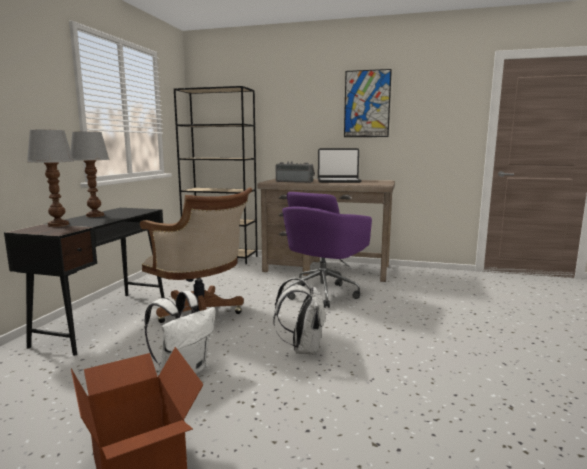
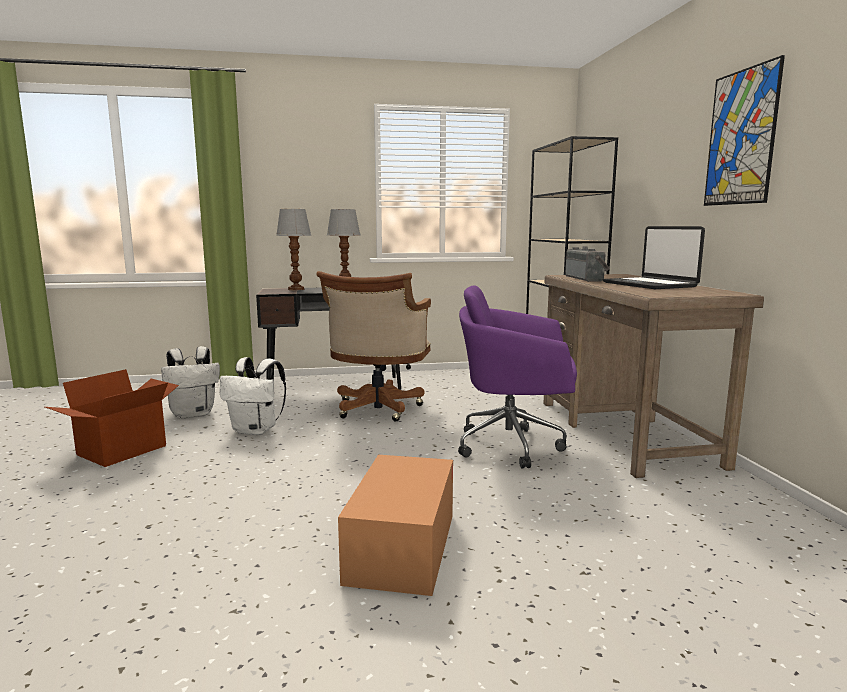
camera: 65 degrees right, 0 degrees up
white backpack [273,278,326,355] -> white backpack moved to [161,346,220,419]
none -> cardboard box [338,455,453,596]

